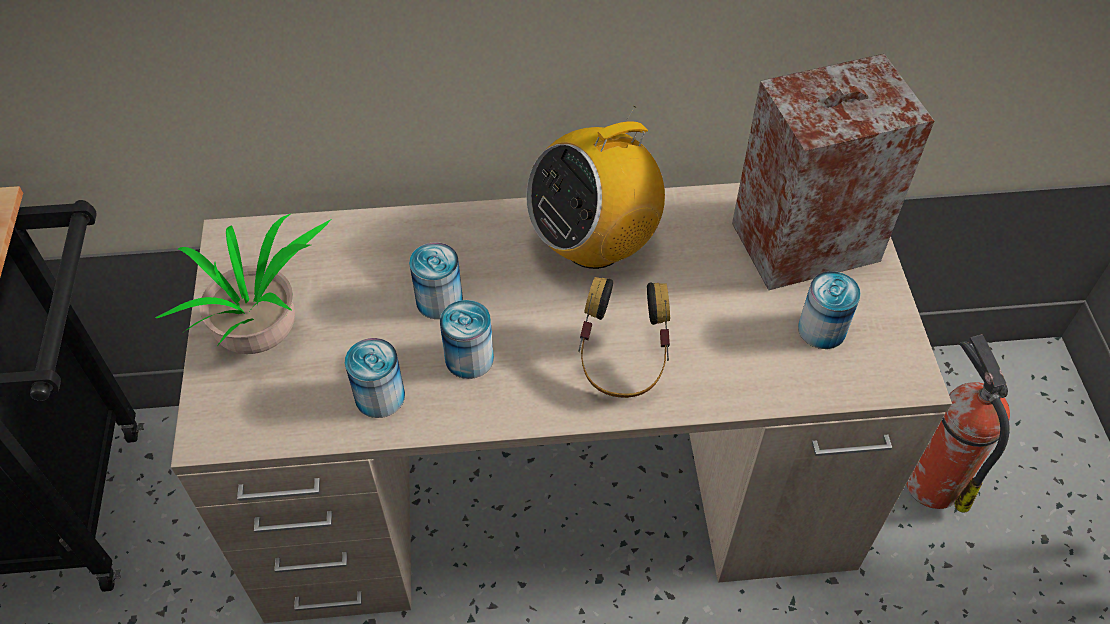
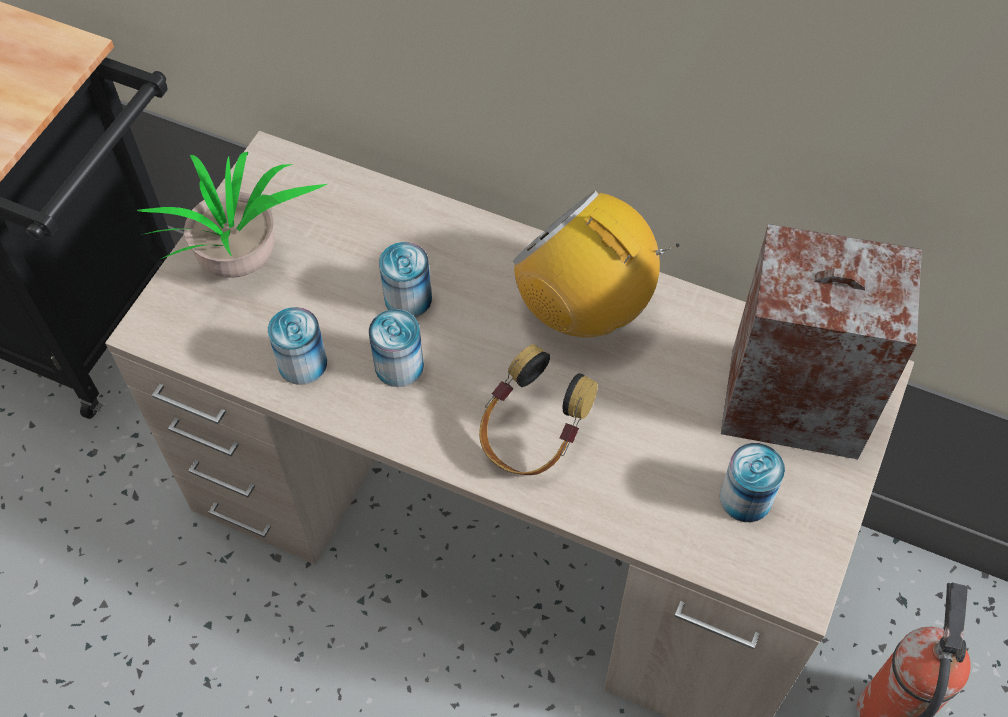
camera: 30 degrees right, 5 degrees up
radio [526,106,665,269] -> radio turned 45 degrees clockwise [513,190,680,337]

